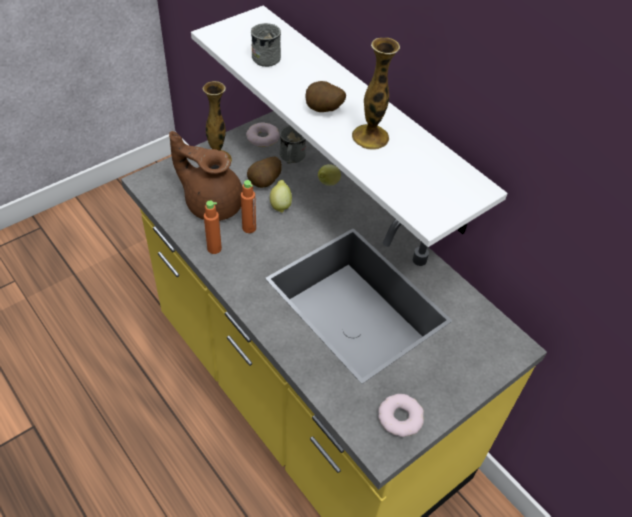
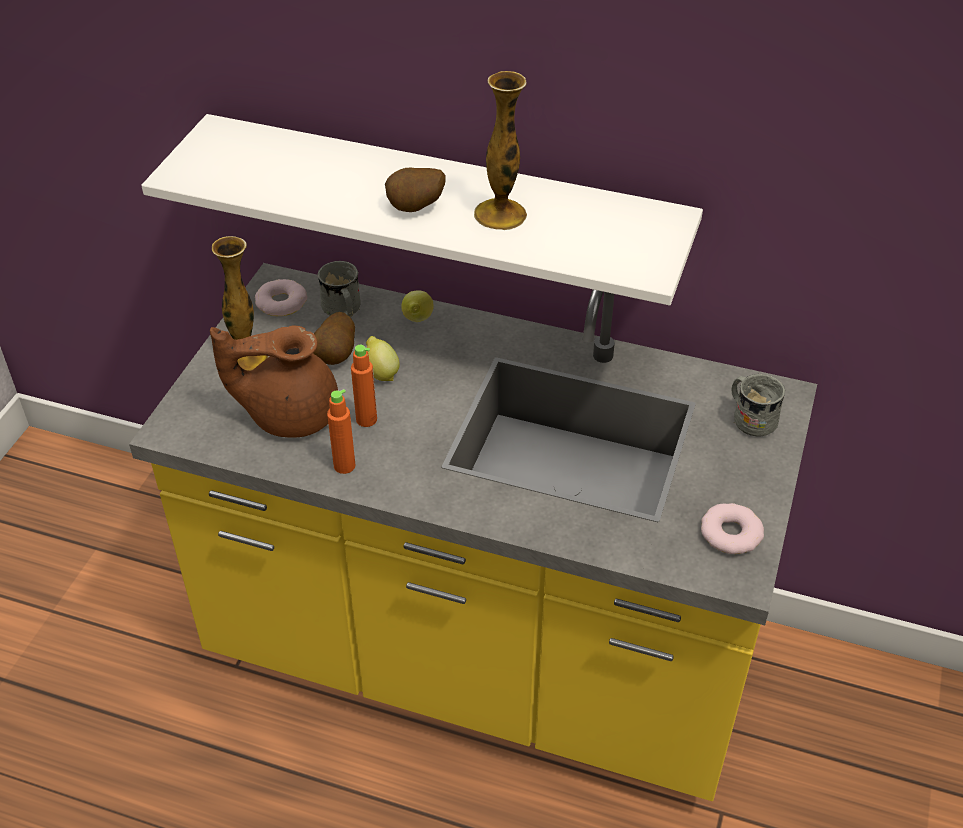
camera: 30 degrees left, 5 degrees down
grey mug [251,23,281,67] -> grey mug moved to [732,374,785,437]

